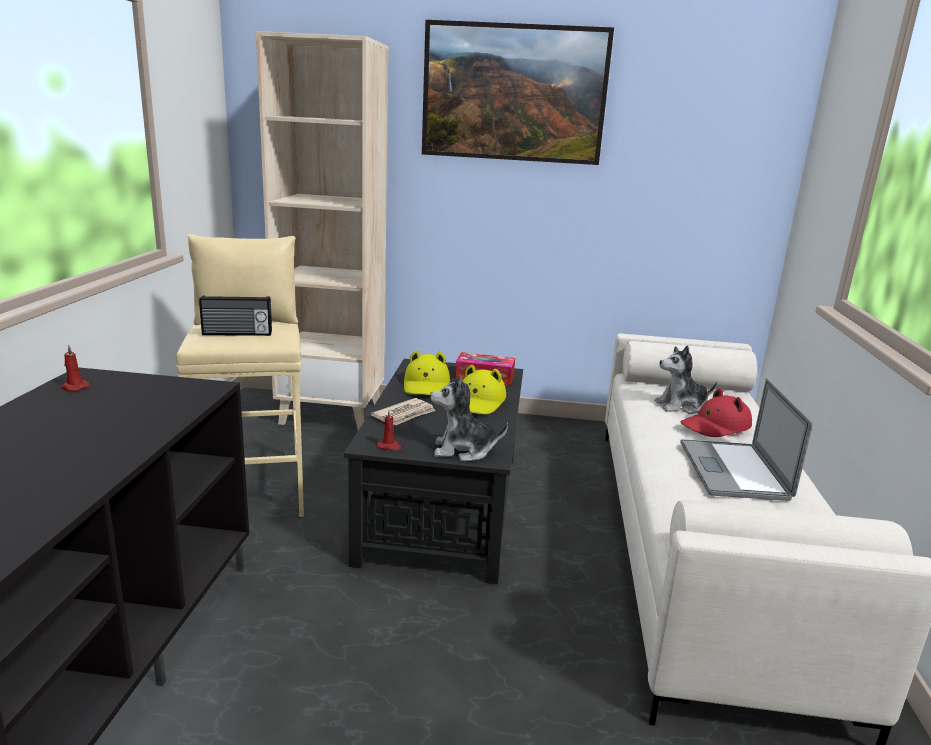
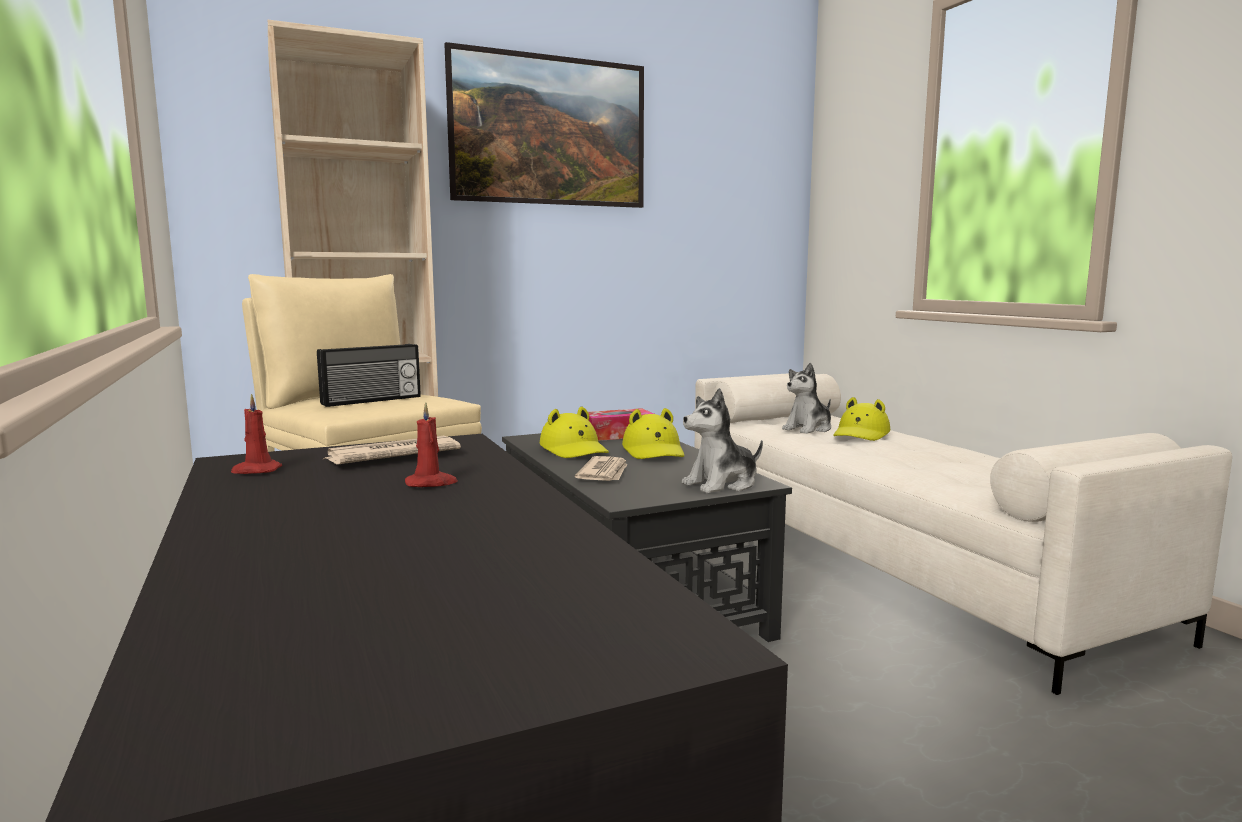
camera: 30 degrees left, 10 degrees down
red candle [377,410,402,450] -> red candle moved to [405,402,458,487]
laptop [680,378,813,501] -> none
red hat [680,388,752,437] -> yellow hat [833,397,890,441]
none -> newspaper [323,436,461,465]

